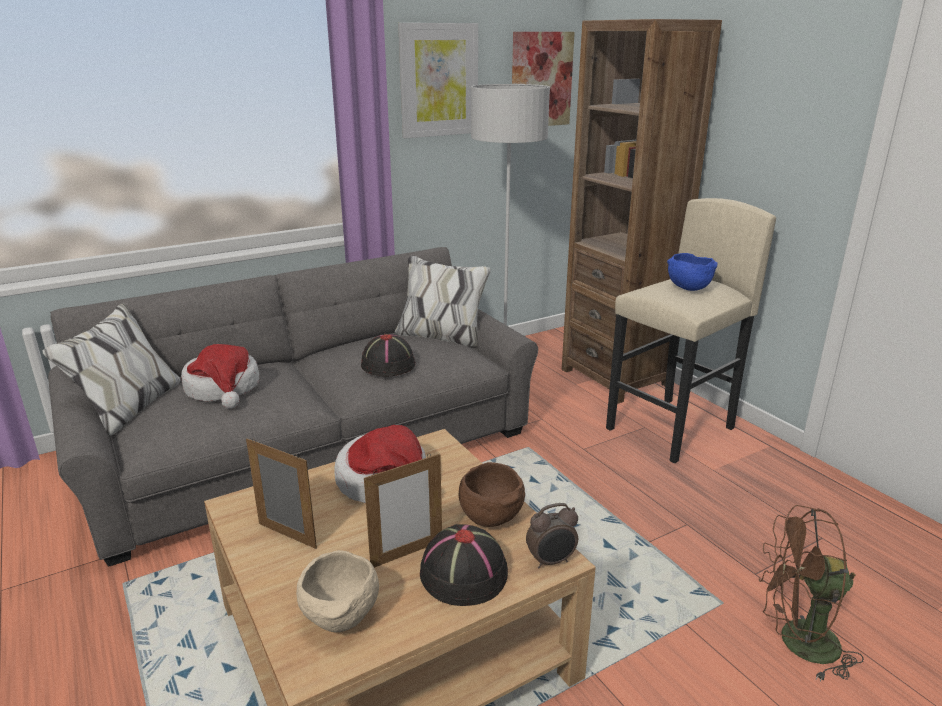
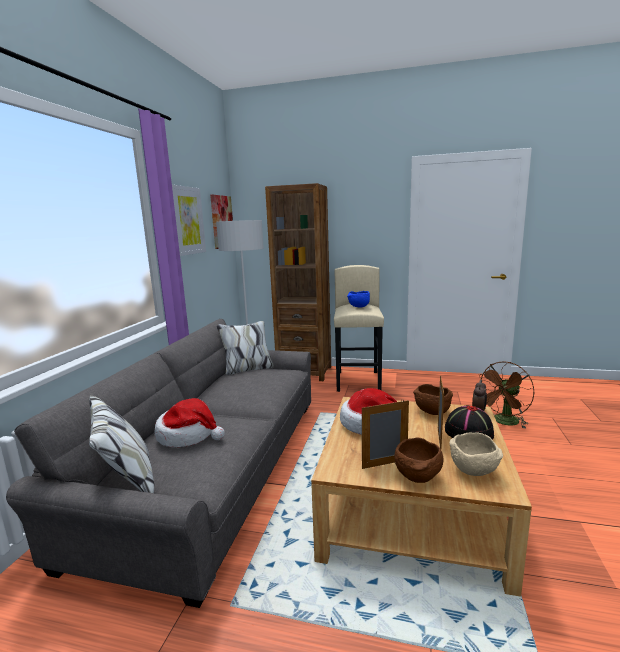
camera: 45 degrees left, 10 degrees down
black hat [361,334,416,377] -> none
none -> brown bowl [395,438,444,483]

